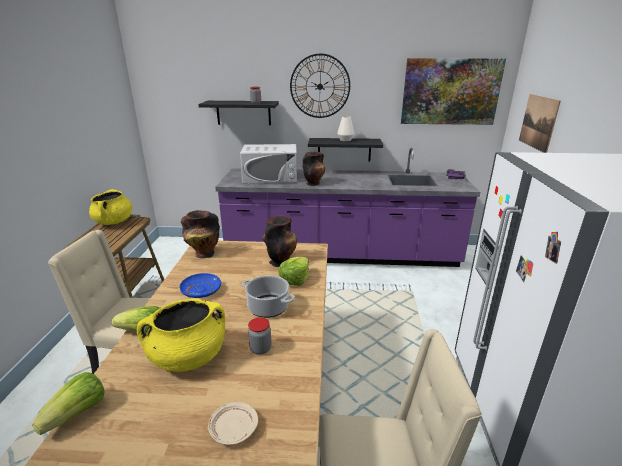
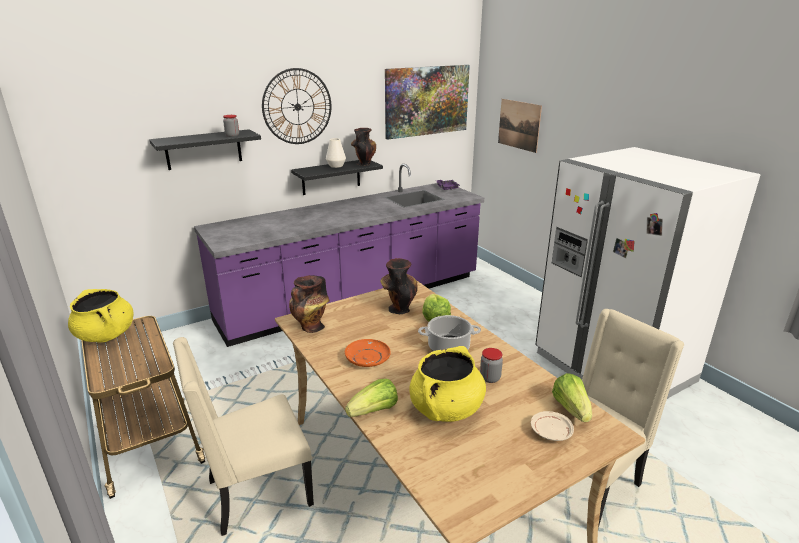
camera: 35 degrees left, 0 degrees up
lettuce [32,372,104,435] -> lettuce moved to [552,373,592,422]
blue plate [180,273,221,298] -> orange plate [345,339,391,367]
white microwave [240,144,297,183] -> none
vase [302,151,325,186] -> vase moved to [351,128,376,166]

